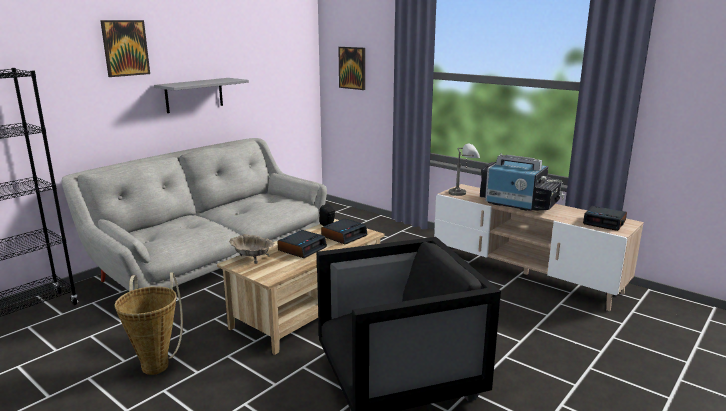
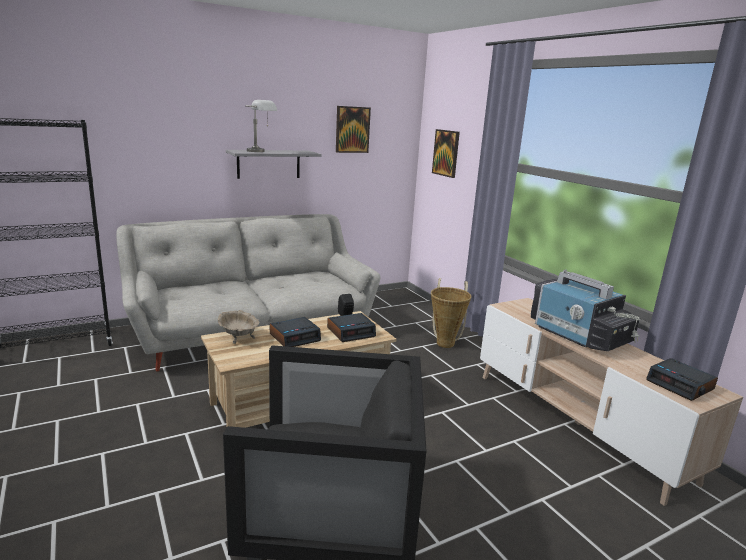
camera: 20 degrees right, 0 degrees up
picture [100,20,150,77] -> picture moved to [336,106,371,153]
basket [115,272,183,375] -> basket moved to [431,278,471,348]
grey table lamp [449,144,480,196] -> grey table lamp moved to [245,100,277,152]

